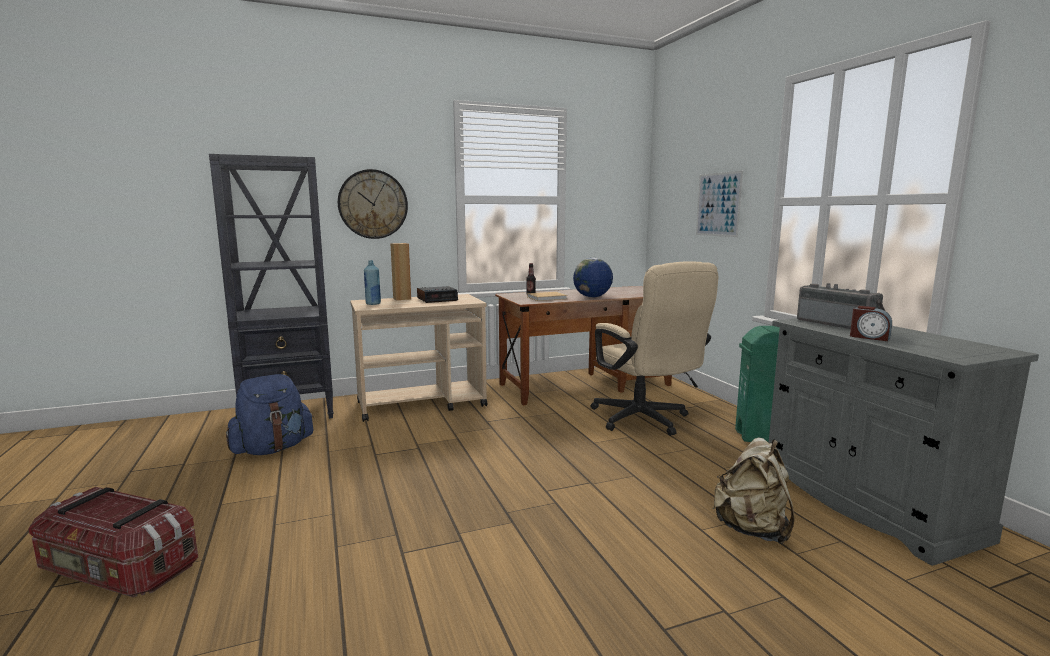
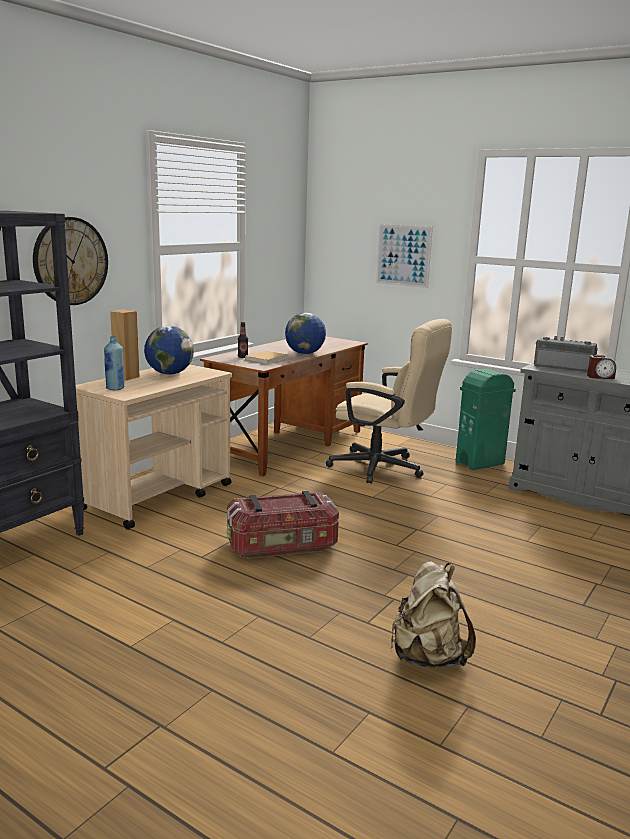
camera: 35 degrees left, 5 degrees up
storage box [28,487,198,597] -> storage box moved to [227,491,339,559]
blue backpack [226,374,314,455] -> none
alarm clock [417,286,458,303] -> globe [144,326,194,375]
beige backpack [713,437,795,544] -> beige backpack moved to [390,561,476,667]

